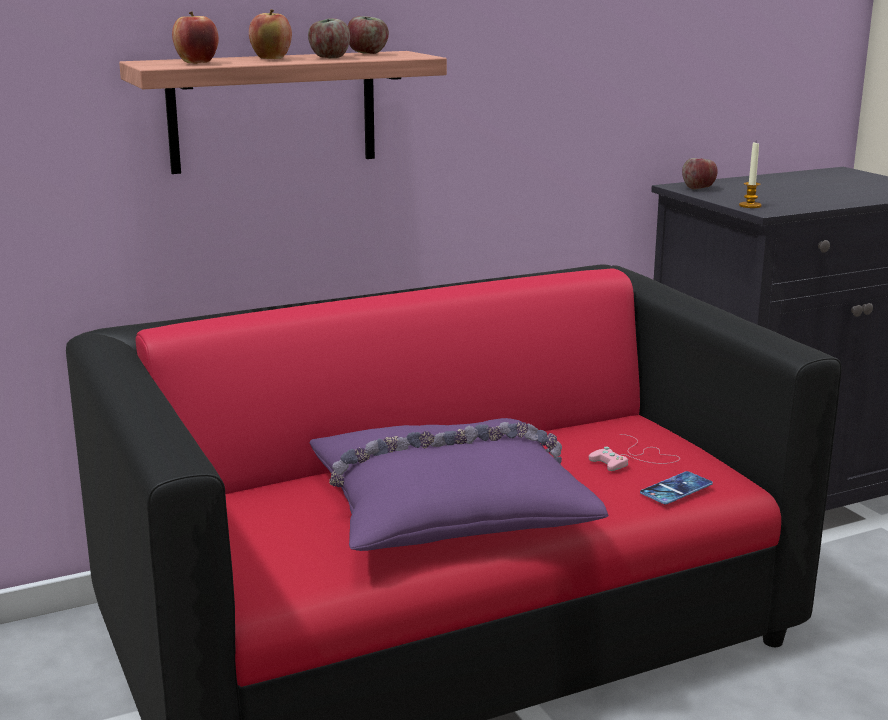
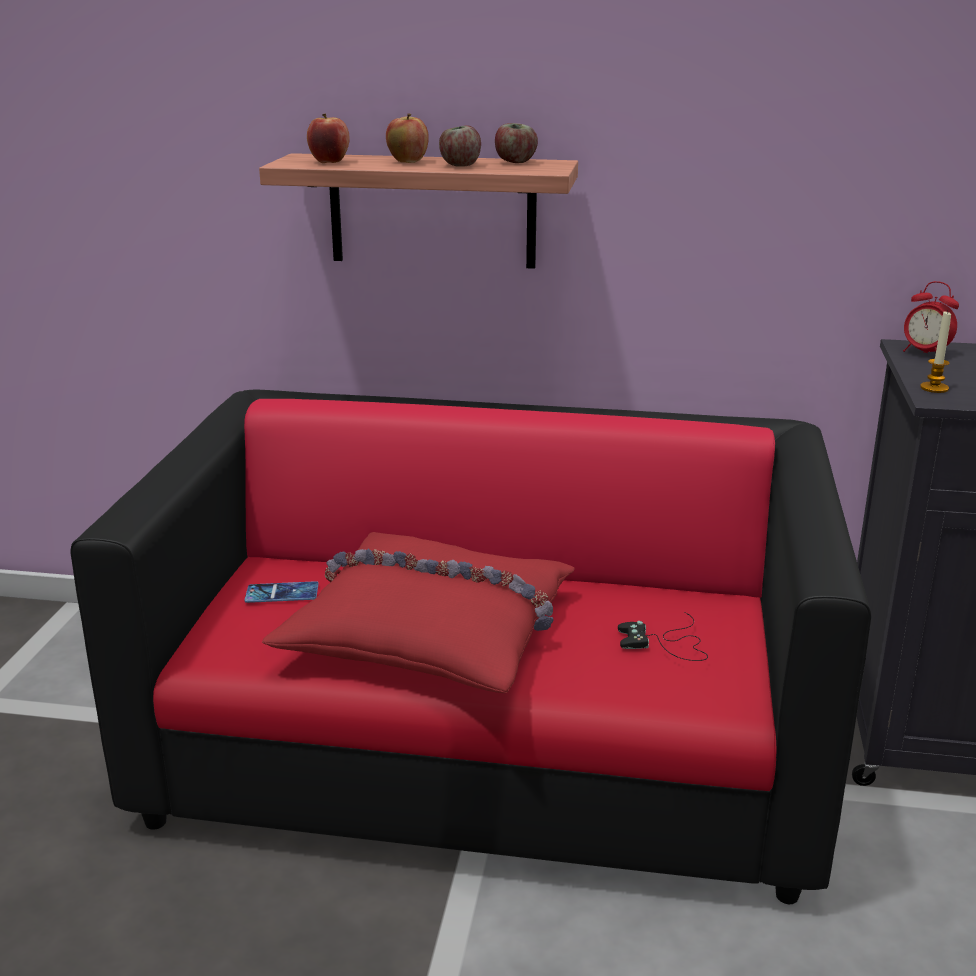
camera: 35 degrees right, 5 degrees up
purple pillow [309,418,609,551] -> red pillow [262,532,575,693]
pink game controller [589,434,680,471] -> black game controller [618,612,708,661]
phone [640,471,713,504] -> phone moved to [245,581,318,603]
apple [682,158,718,189] -> alarm clock [903,281,959,353]

